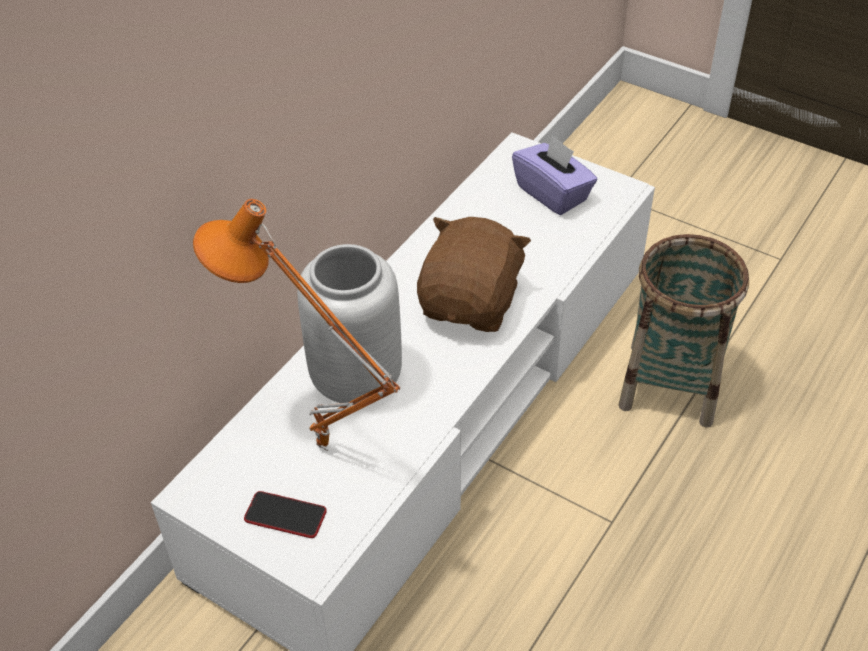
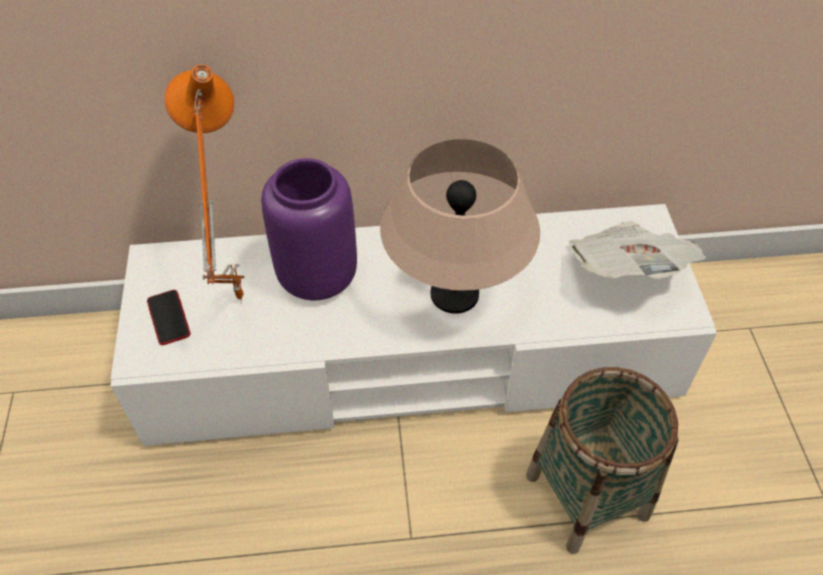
camera: 50 degrees right, 5 degrees up
grey vase [297,244,402,405] -> purple vase [261,158,357,300]
brown plush toy [417,217,531,332] -> beige table lamp [380,139,540,314]
purple tissue box [512,135,598,215] -> newspaper [569,221,706,279]

